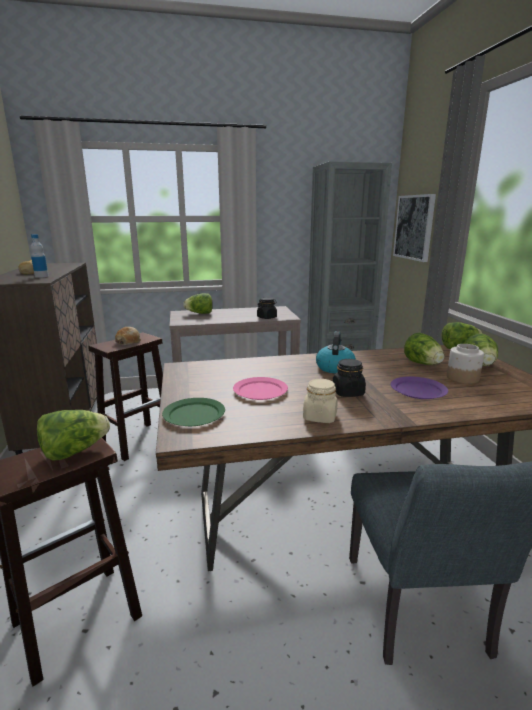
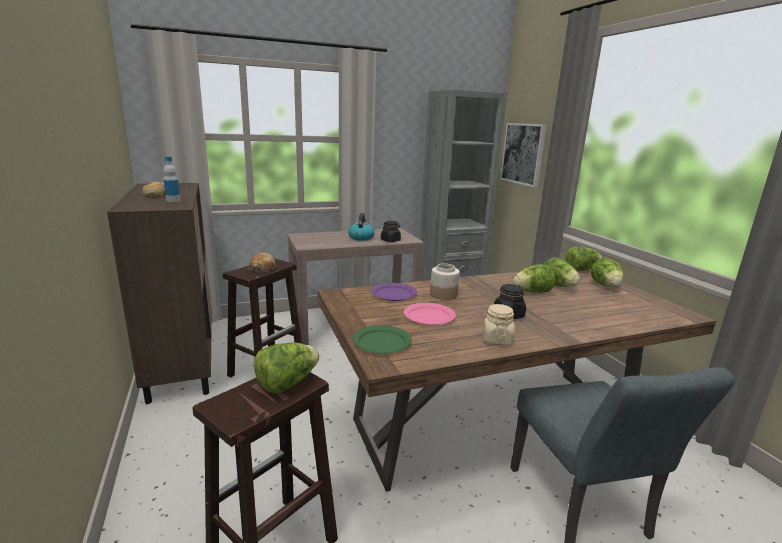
camera: 10 degrees left, 0 degrees up
lettuce [183,293,213,314] -> lettuce moved to [513,264,555,293]
kettle [316,331,356,373] -> kettle moved to [348,213,375,241]
purple plate [390,376,448,399] -> purple plate moved to [371,283,417,301]
jar [447,344,484,384] -> jar moved to [430,264,460,300]

